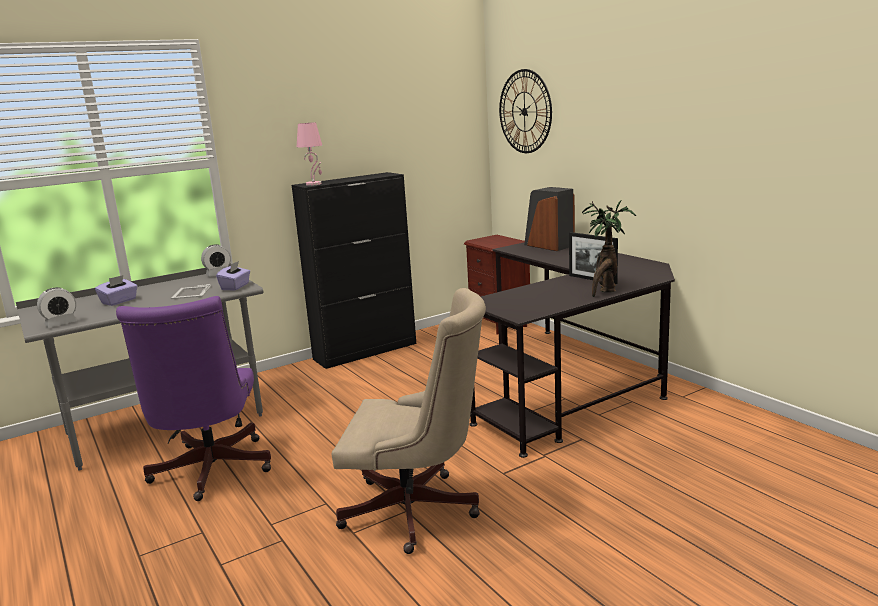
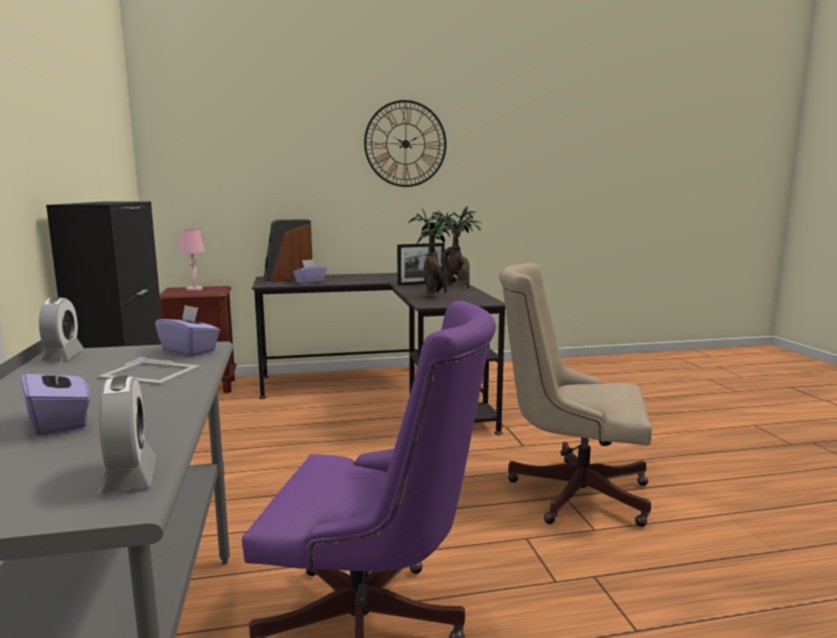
camera: 70 degrees left, 5 degrees down
pink table lamp [297,122,322,186] -> pink table lamp moved to [178,229,205,291]
beige office chair [332,288,486,554] -> beige office chair turned 105 degrees counterclockwise [499,263,652,527]
wall clock [499,69,552,153] -> wall clock moved to [364,100,447,187]
none -> purple tissue box [293,259,326,284]
none -> potted plant [408,208,458,297]

